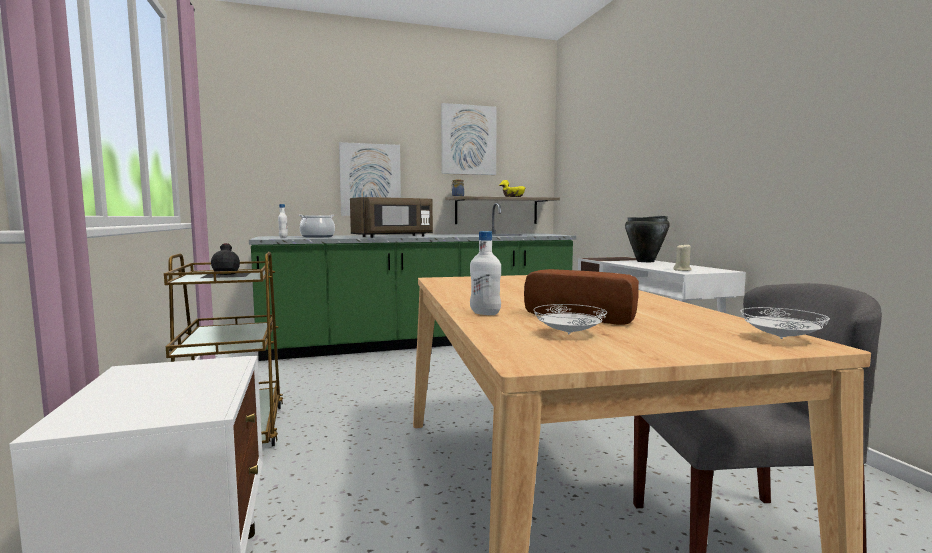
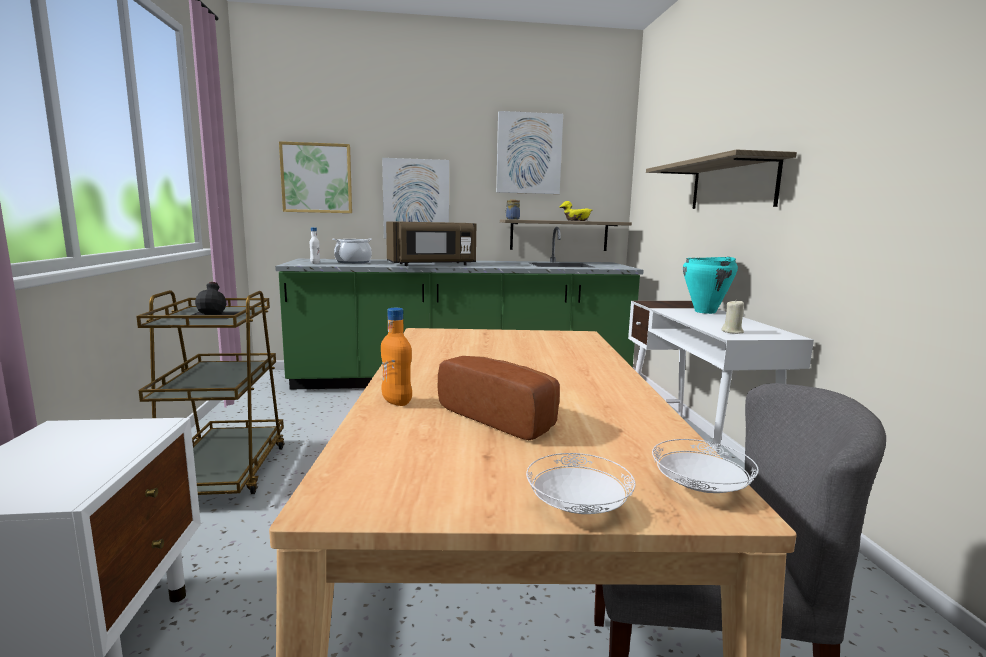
camera: 10 degrees right, 5 degrees up
white bottle [470,231,501,315] -> orange bottle [381,308,412,406]
white plate [533,304,607,334] -> white plate moved to [526,453,636,514]
black cooking pot [625,216,670,262] -> turquoise cooking pot [683,257,738,314]
none -> picture [279,141,352,213]
none -> shelf [646,149,797,209]

